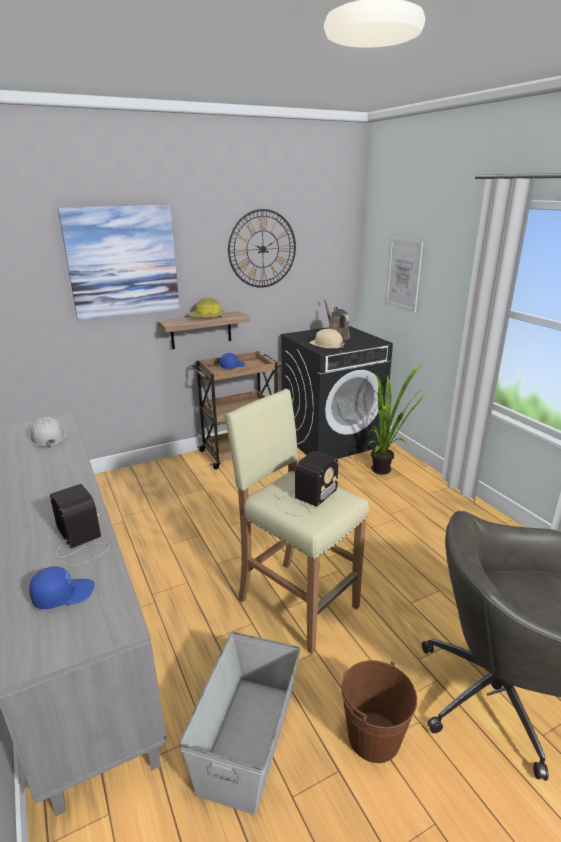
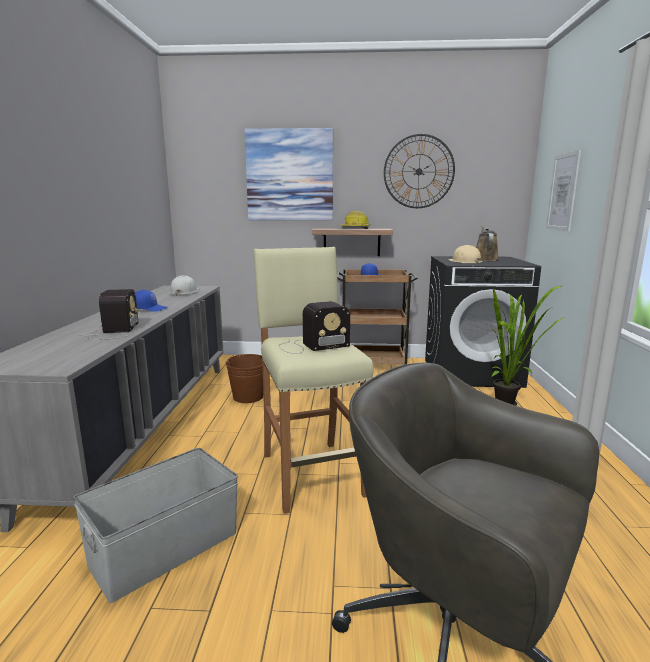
camera: 30 degrees right, 10 degrees down
blue cap [29,566,95,609] -> blue cap moved to [135,290,168,312]
brown bucket [341,660,417,763] -> brown bucket moved to [226,354,263,403]

